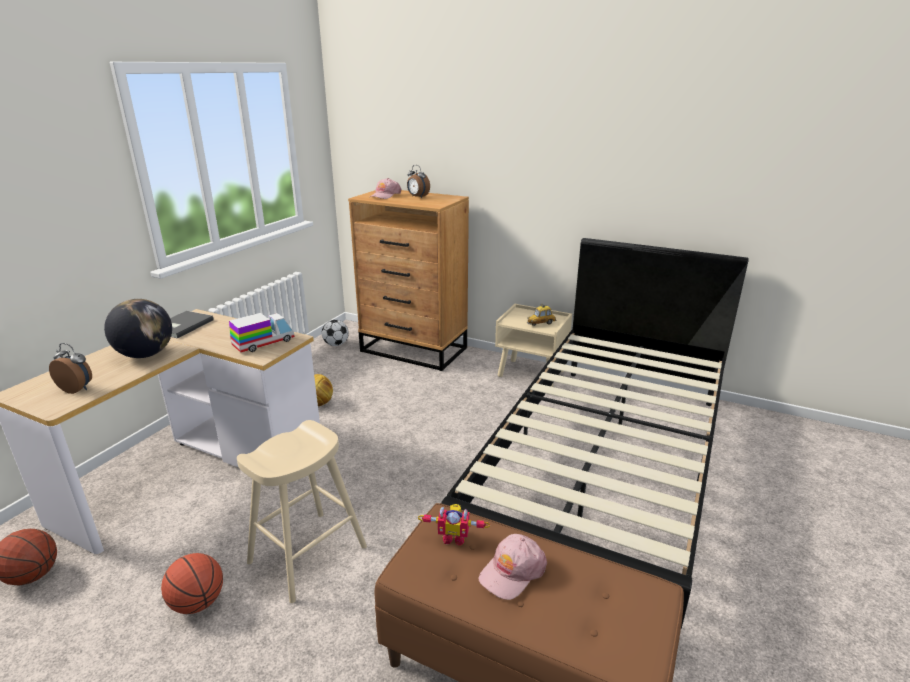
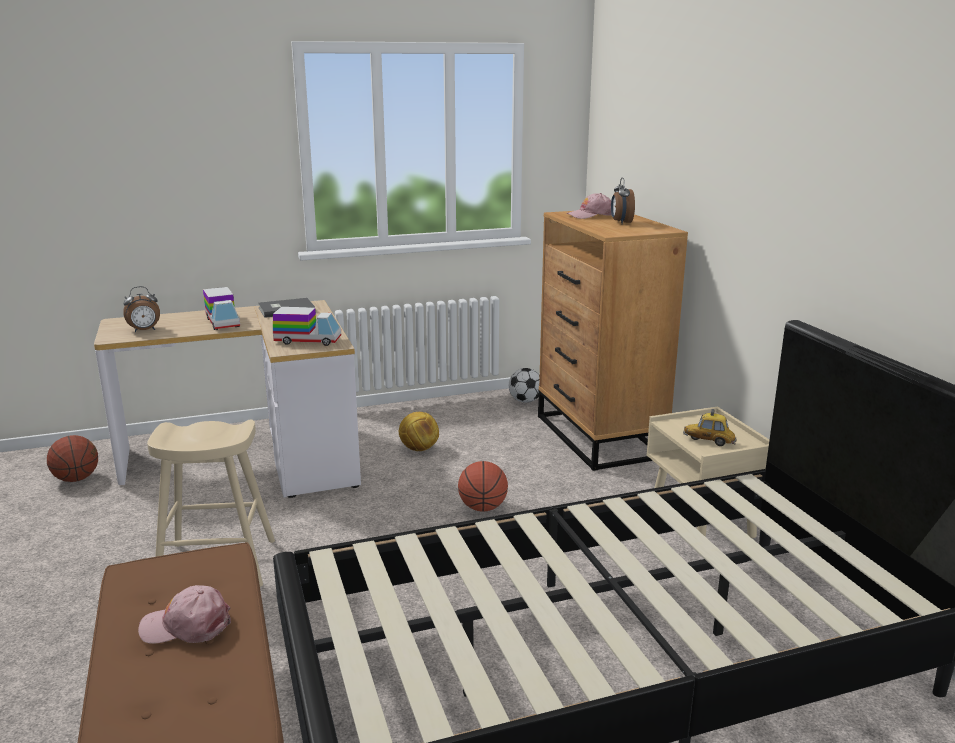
camera: 45 degrees right, 5 degrees down
alarm clock [49,343,92,394] -> alarm clock turned 90 degrees clockwise [123,286,160,332]
globe [104,299,172,358] -> toy truck [203,287,240,330]
basketball [161,553,223,614] -> basketball moved to [458,461,508,512]
toy robot [418,504,490,546] -> none

